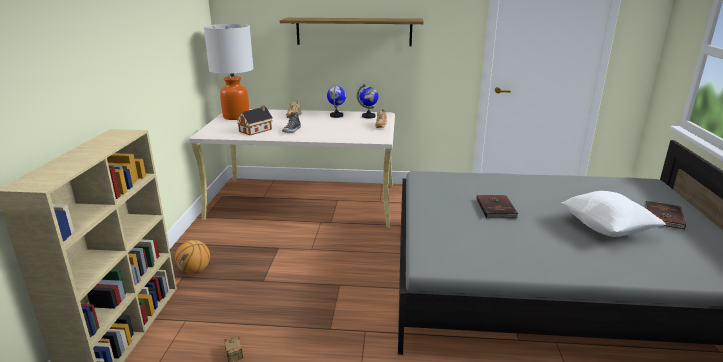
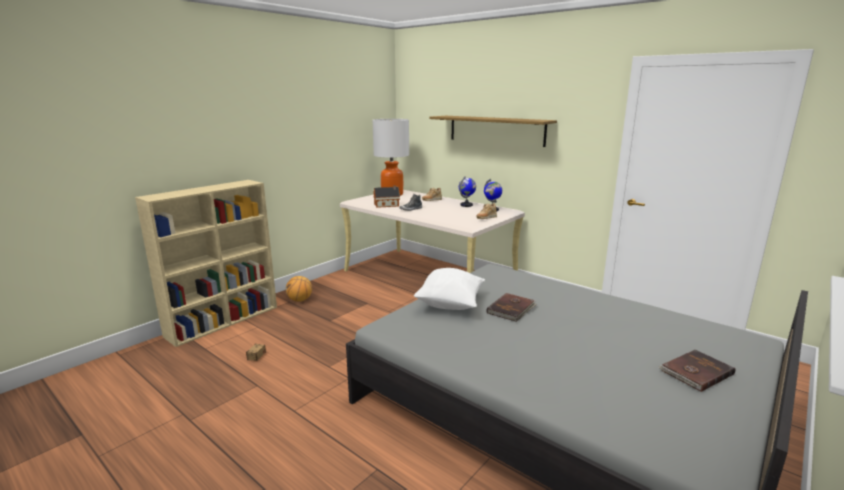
camera: 35 degrees right, 5 degrees down
white pillow [561,191,666,237] -> white pillow moved to [414,268,485,310]

